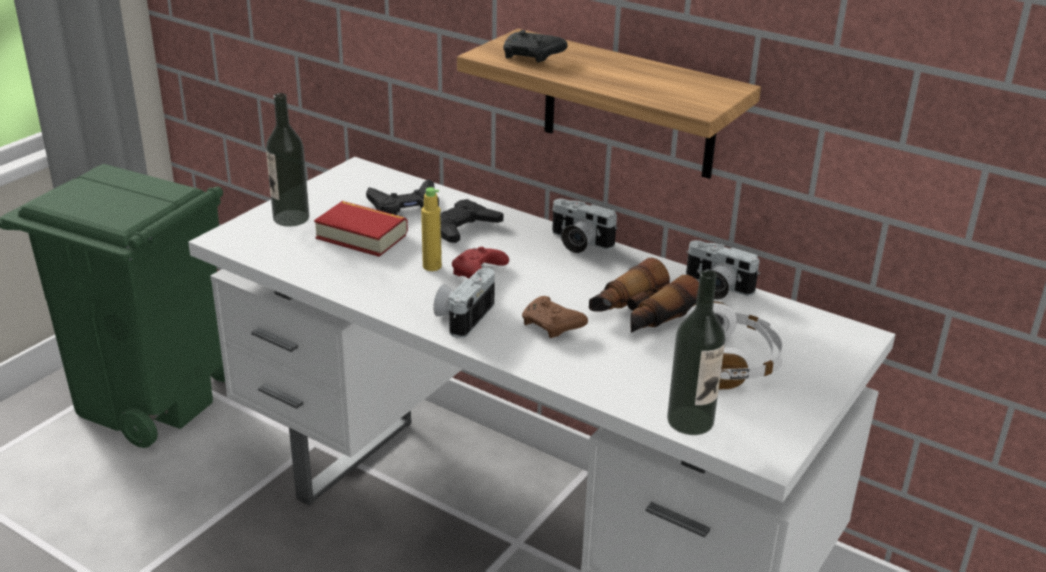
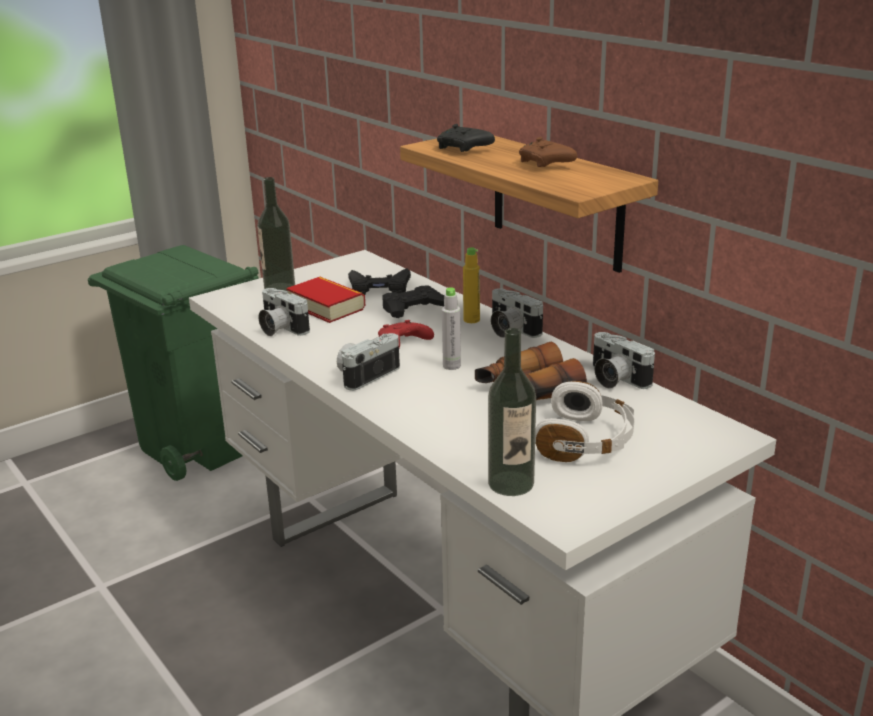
camera: 20 degrees right, 5 degrees down
yellow bottle [421,187,442,271] -> yellow bottle moved to [463,247,480,323]
brown game controller [522,296,588,338] -> brown game controller moved to [519,137,577,167]
none -> camera [258,288,310,336]
none -> grey bottle [442,287,461,370]

